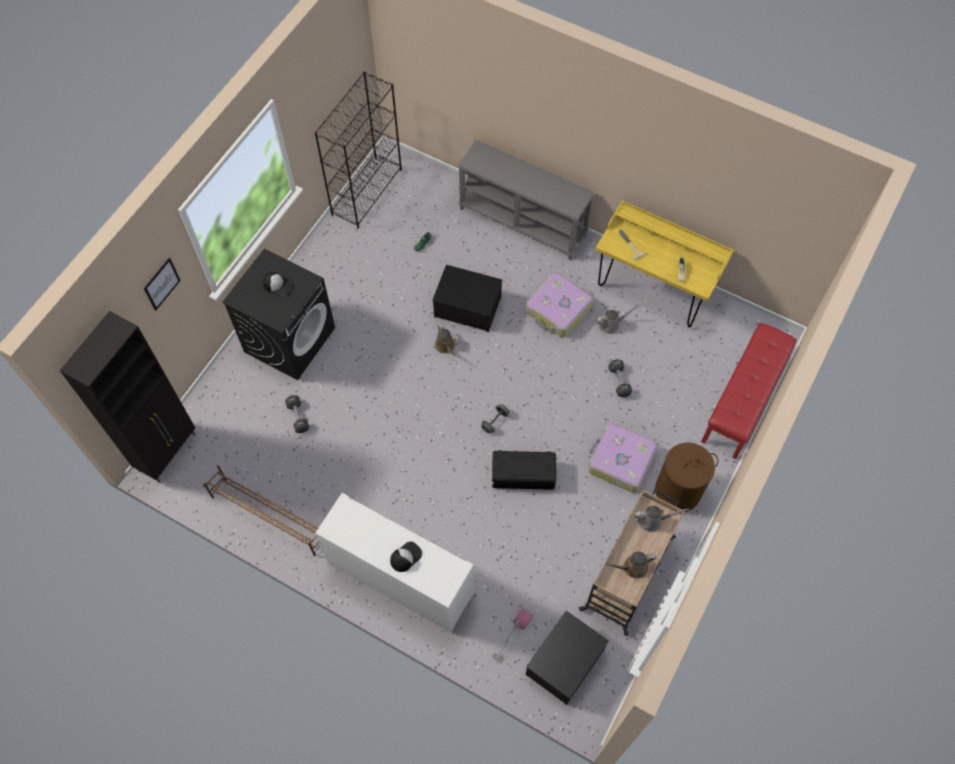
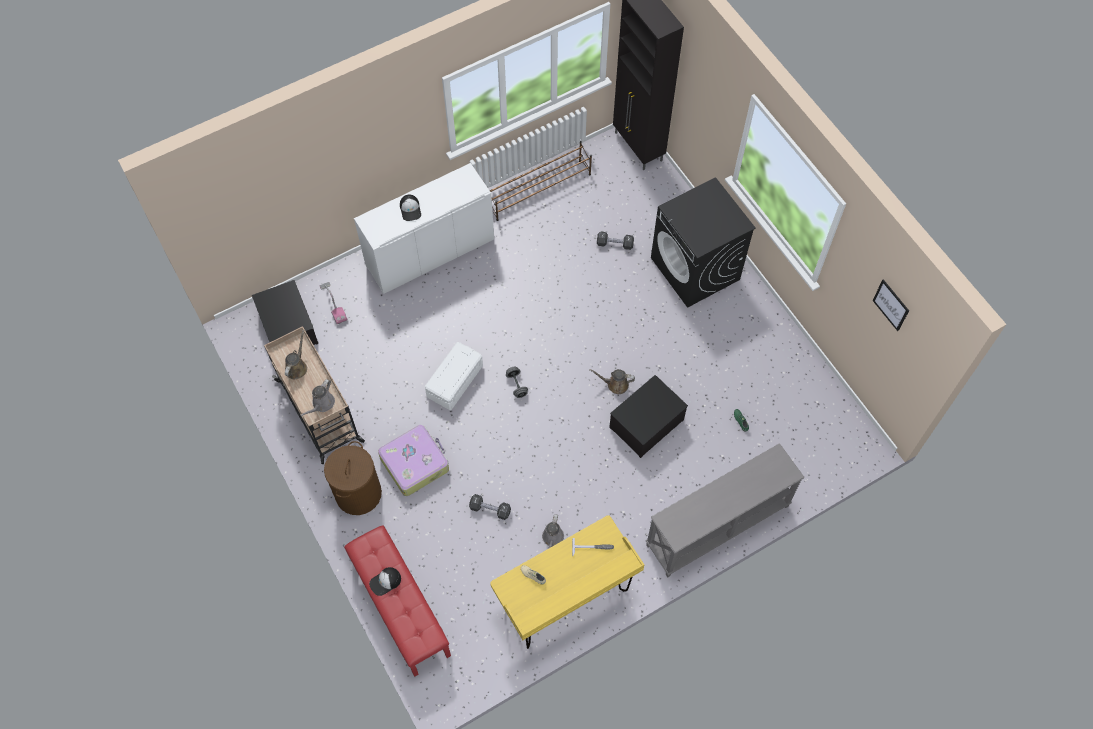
camera: 120 degrees right, 0 degrees up
picture [143,258,181,311] -> picture moved to [873,279,909,331]
cap [263,272,292,297] -> cap moved to [369,567,401,596]
black bookcase [314,71,402,229] -> none
black storage box [492,450,556,490] -> white storage box [425,342,483,410]
suitcase [526,273,593,337] -> none

